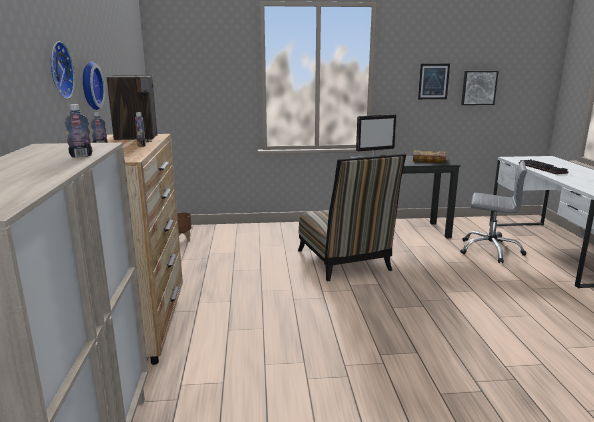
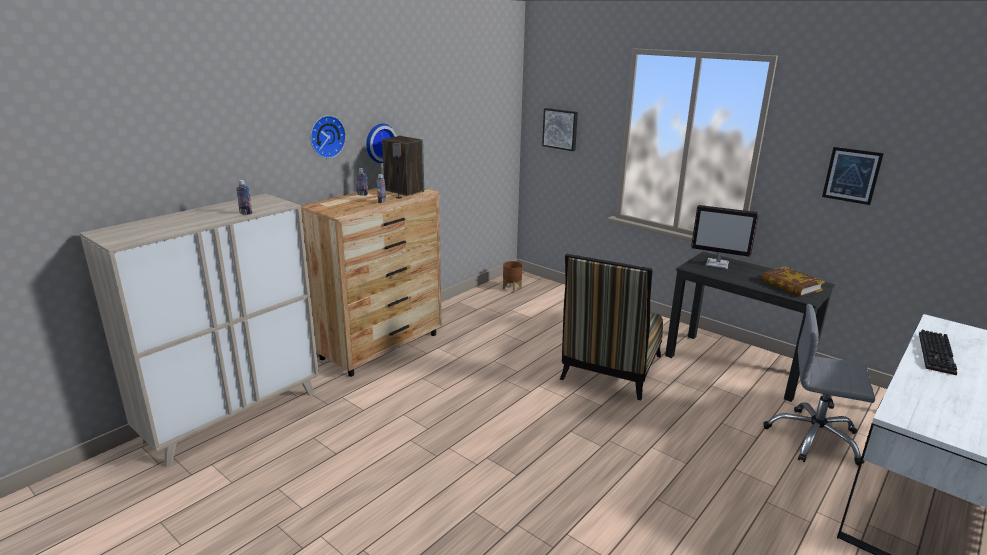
camera: 45 degrees right, 5 degrees up
grey office chair [460,161,527,263] -> grey office chair turned 135 degrees clockwise [763,304,875,466]
picture [461,71,499,105] -> picture moved to [542,108,578,151]

